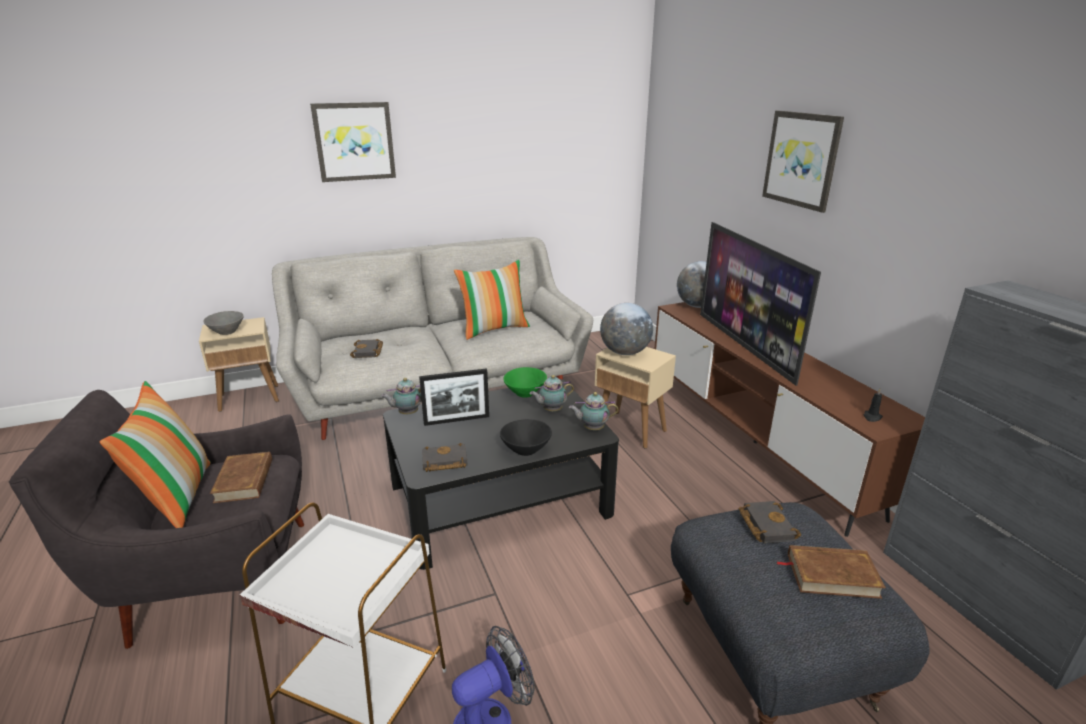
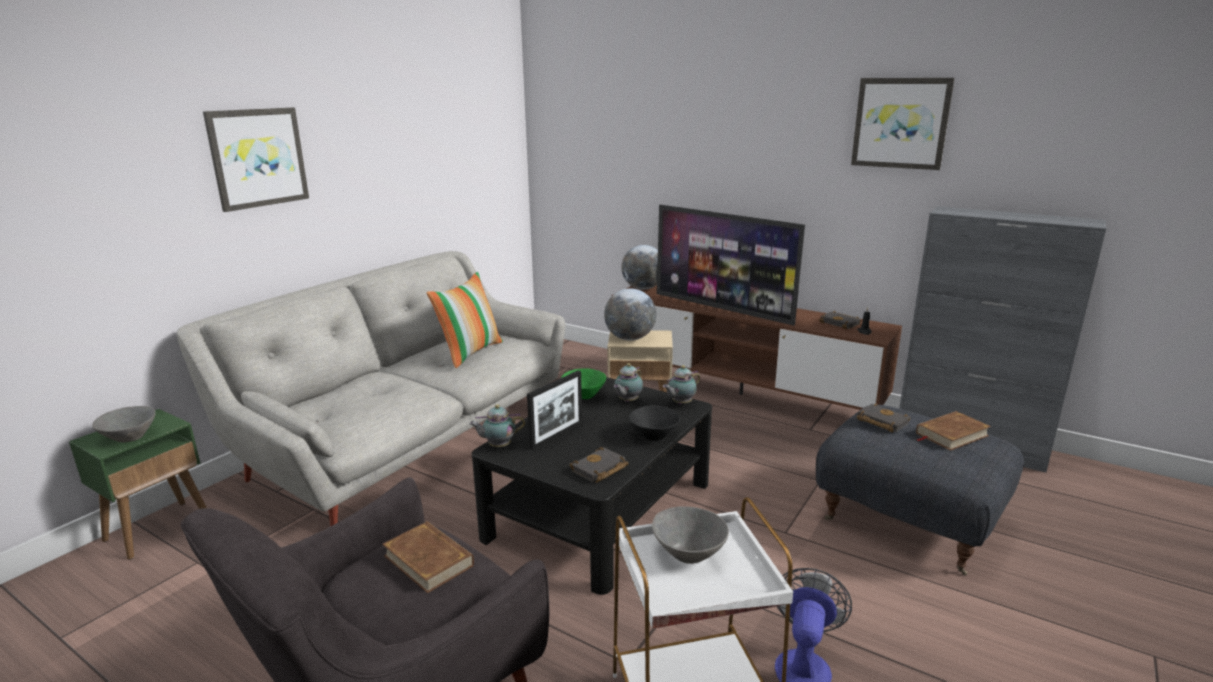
camera: 35 degrees left, 5 degrees down
pillow [100,381,211,528] -> none
beige side table [199,317,279,412] -> green side table [69,409,207,560]
black book [350,339,383,358] -> black book moved to [819,311,861,329]
teapot [381,378,422,414] -> teapot turned 45 degrees clockwise [469,404,525,447]
picture [762,110,844,213] -> picture moved to [851,78,955,170]
none -> grey bowl [652,506,729,564]

